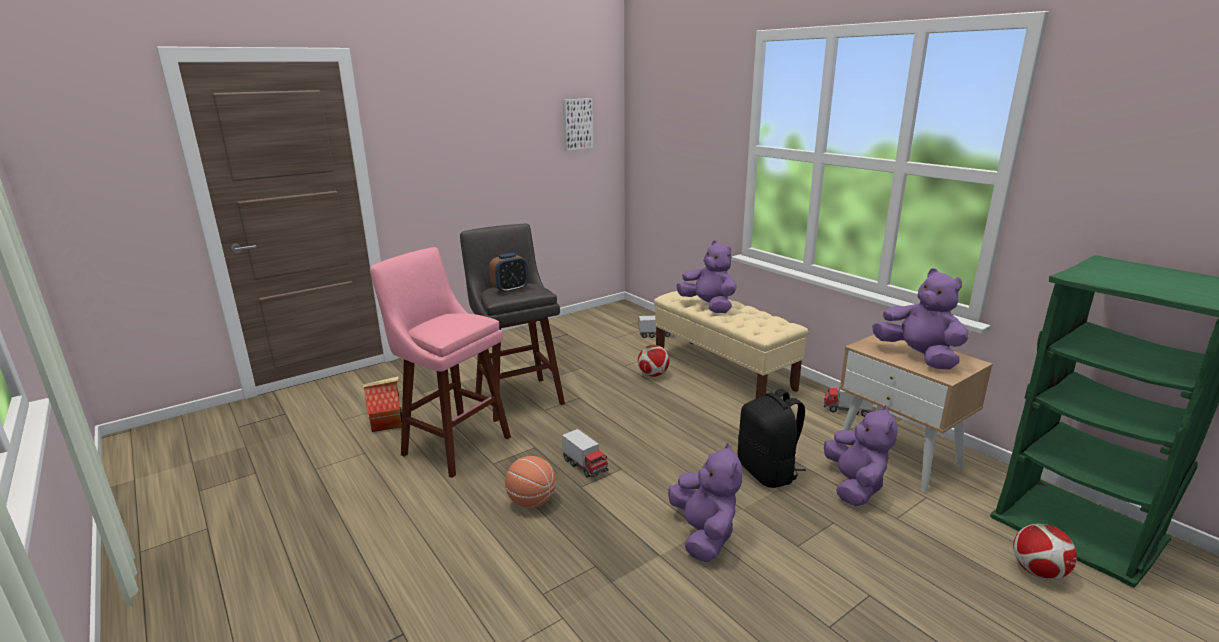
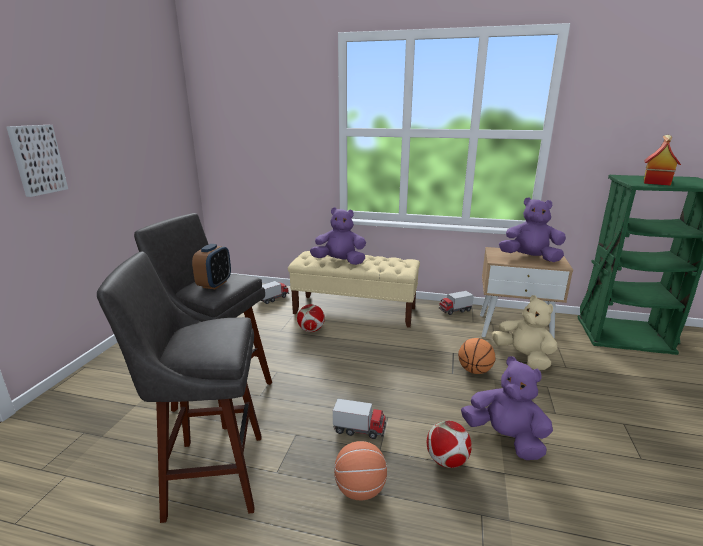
camera: 40 degrees left, 0 degrees up
toy house [362,376,402,432] -> toy house moved to [644,135,681,186]
pink stool [370,247,511,478] -> grey stool [97,252,262,523]
picture [563,98,593,151] -> picture moved to [6,125,68,197]
black backpack [738,389,806,488] -> basketball [458,338,496,374]
purple plush toy [824,405,898,506] -> beige plush toy [492,295,557,370]
football [1013,524,1077,579] -> football moved to [427,421,472,468]

